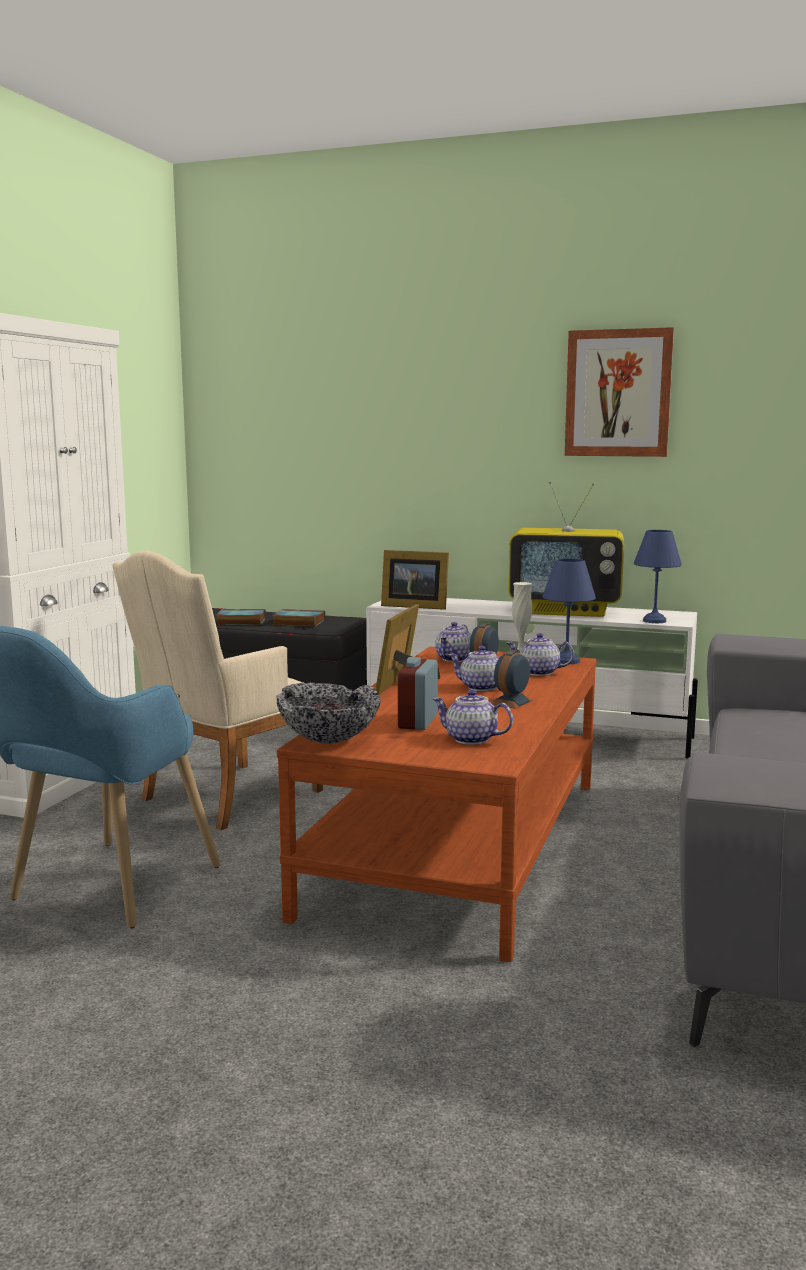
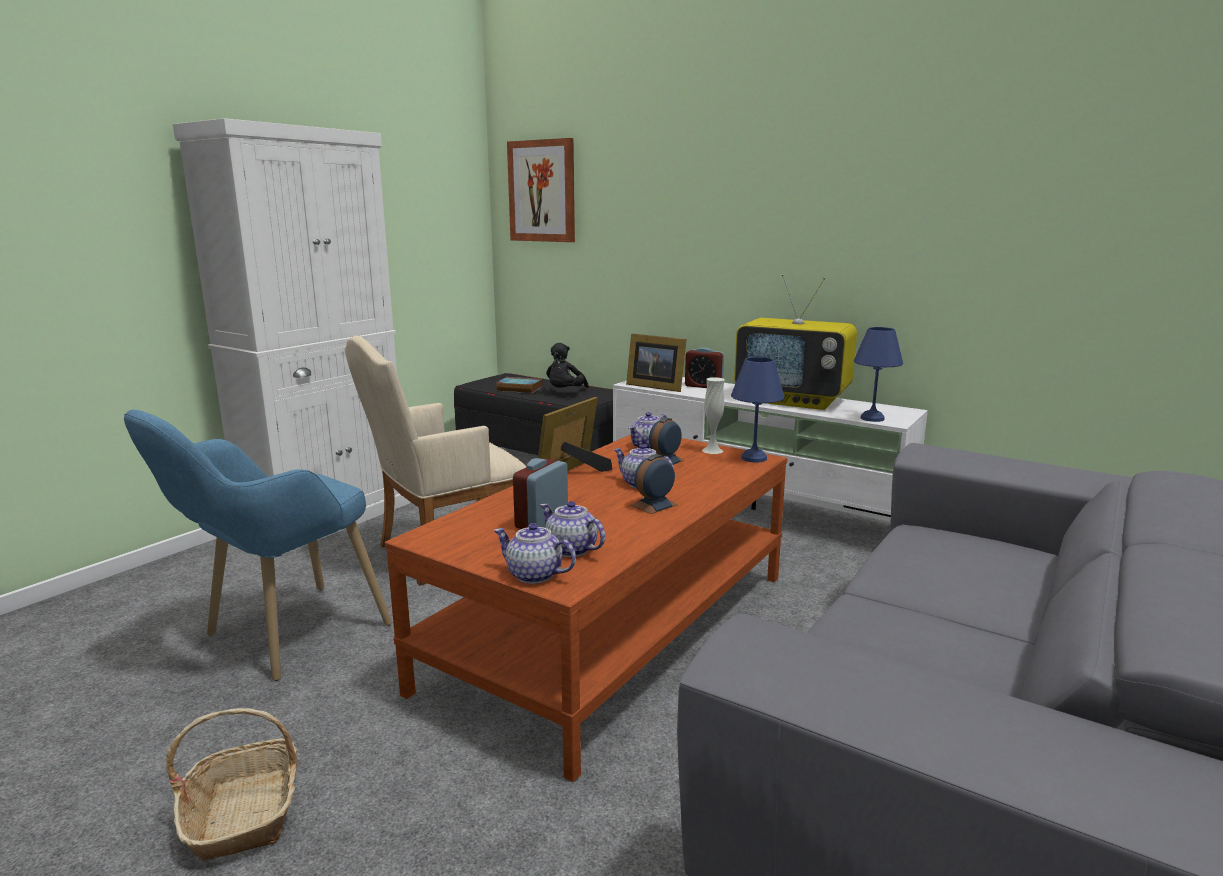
camera: 15 degrees right, 5 degrees up
book [272,609,325,626] -> black plush toy [546,343,589,388]
bowl [277,683,381,743] -> none
teapot [506,633,574,676] -> teapot moved to [494,523,576,584]
picture [565,327,674,457] -> picture moved to [507,138,575,242]
none -> basket [166,708,298,861]
none -> alarm clock [685,347,724,388]

